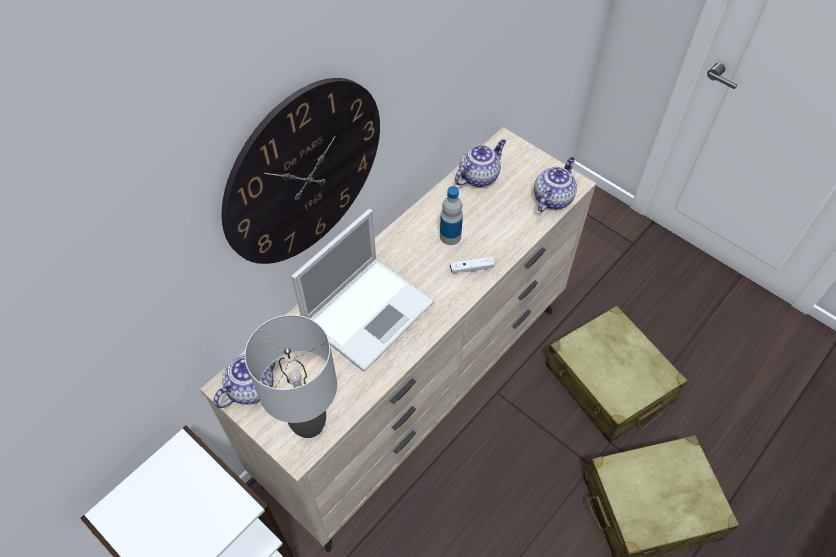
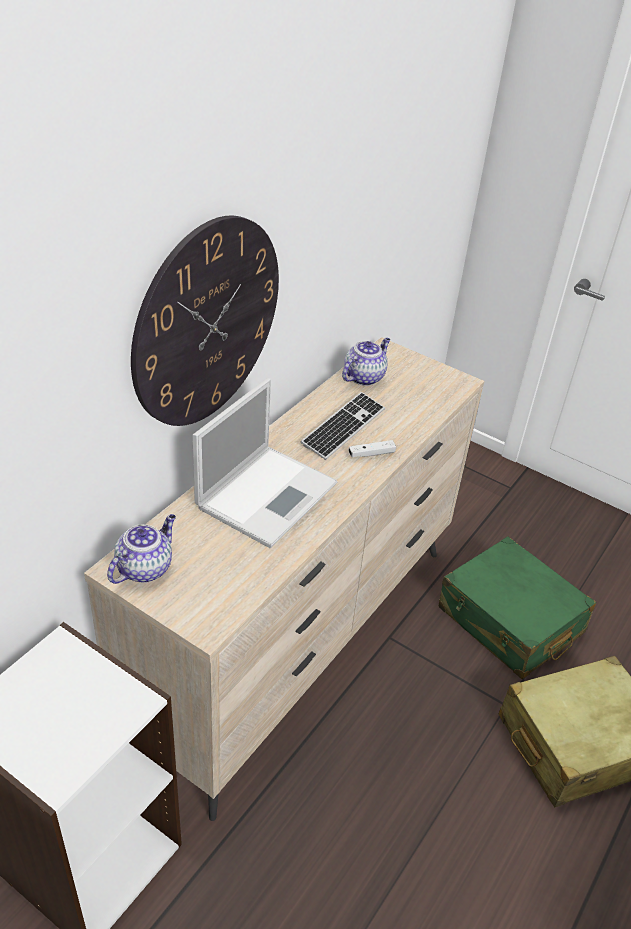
camera: 10 degrees left, 15 degrees down
grey table lamp [245,315,337,438] -> none
bottle [440,186,463,245] -> keyboard [300,392,385,460]
teapot [534,157,577,212] -> none
beige suitcase [546,305,688,442] -> green suitcase [438,536,596,679]

